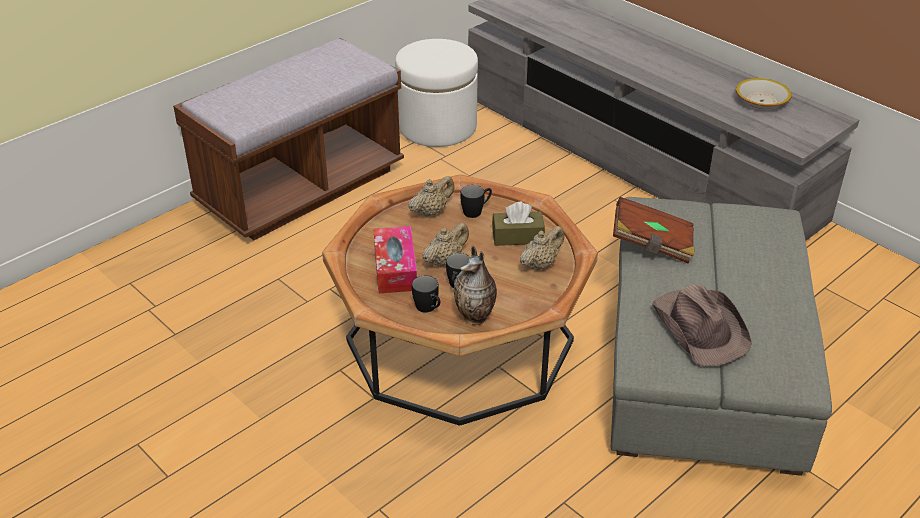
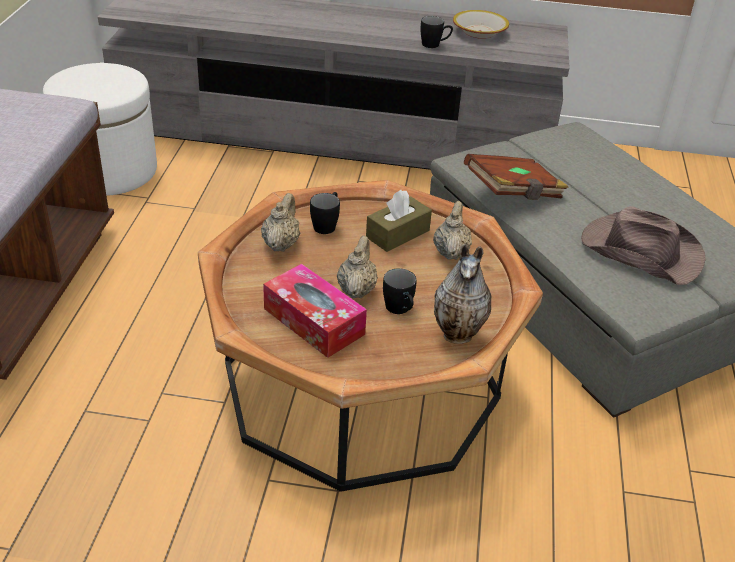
camera: 40 degrees left, 0 degrees up
black mug [412,276,440,313] -> black mug moved to [420,16,453,48]

